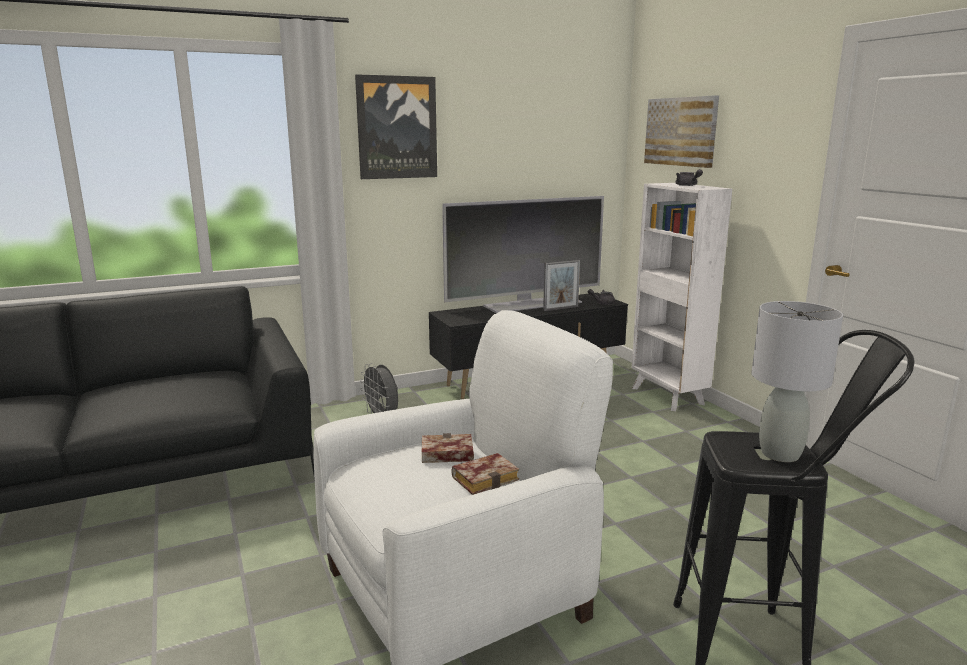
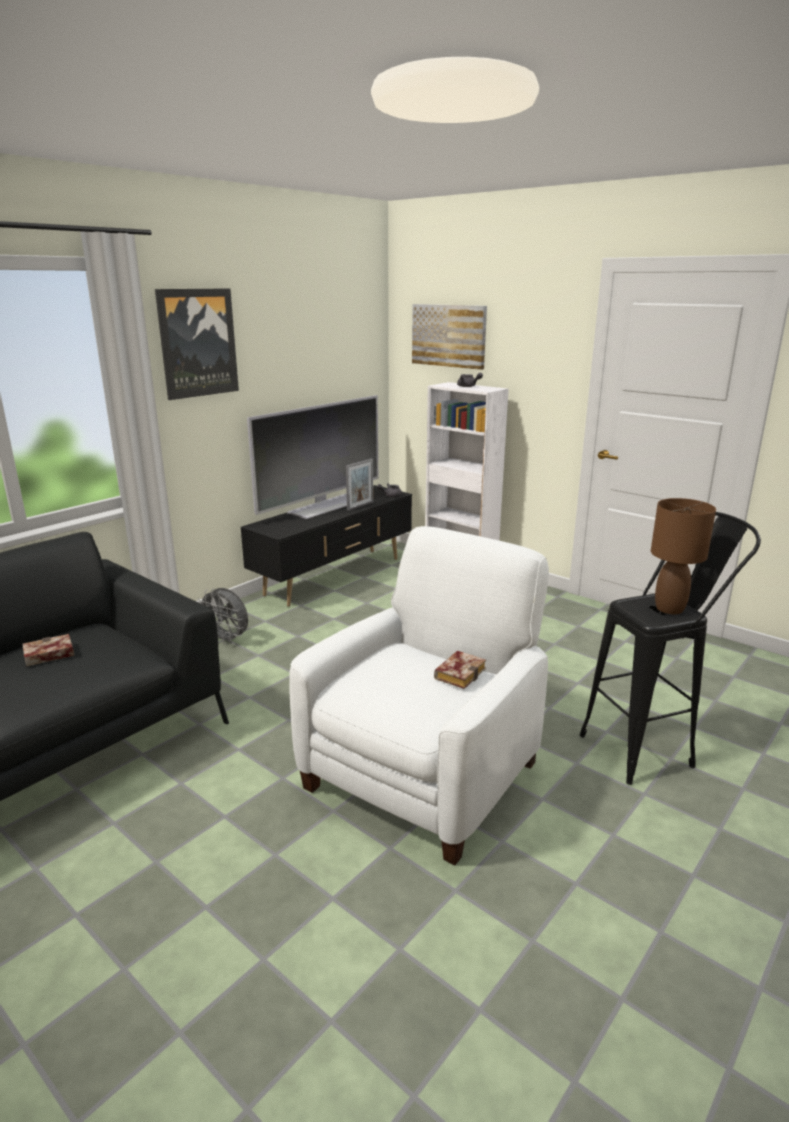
camera: 25 degrees left, 5 degrees up
book [422,433,474,463] -> book moved to [22,634,74,667]
grey table lamp [752,301,843,462] -> brown table lamp [651,498,716,614]

